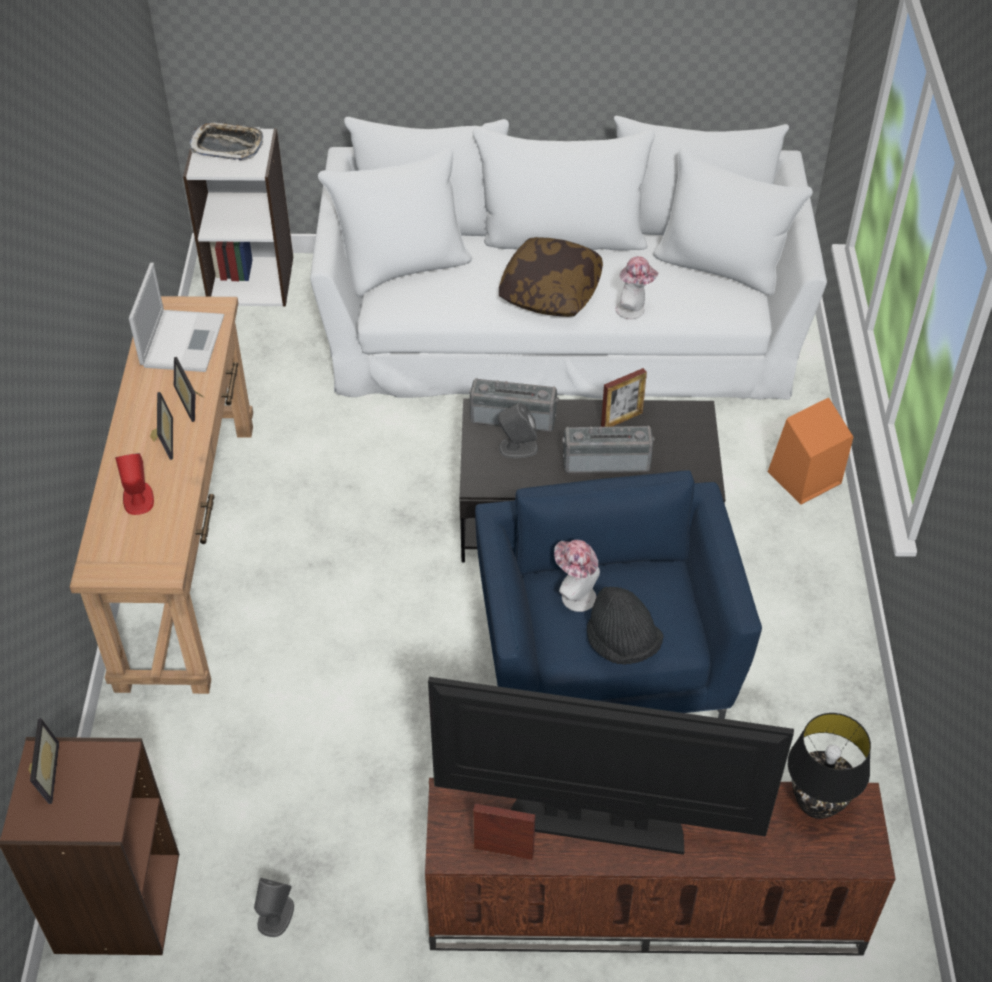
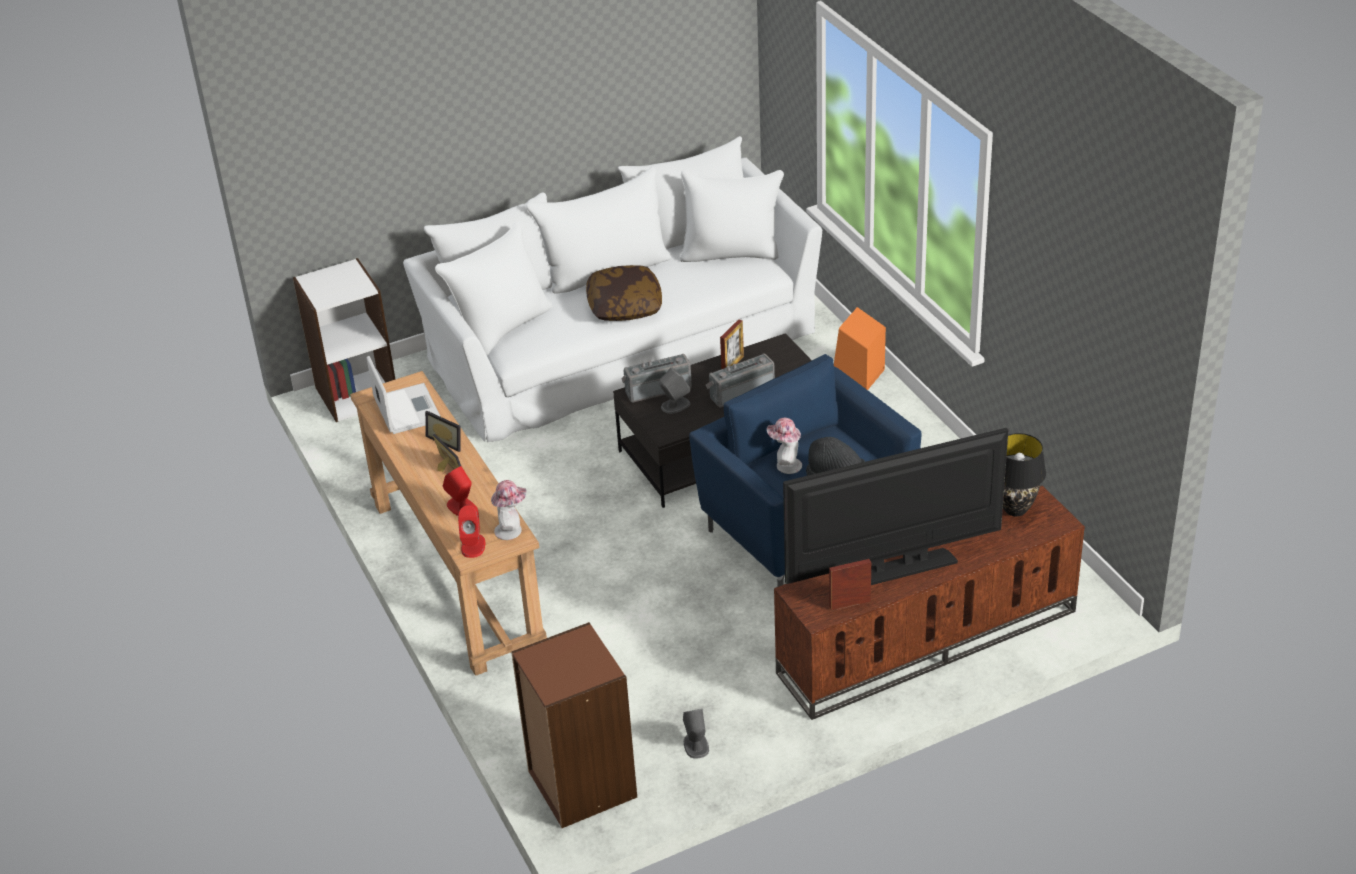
camera: 25 degrees left, 10 degrees down
picture frame [28,718,59,804] -> none
tray [190,122,264,161] -> none
hat [616,256,659,319] -> hat moved to [491,480,527,540]
none -> red speaker [458,504,485,558]

